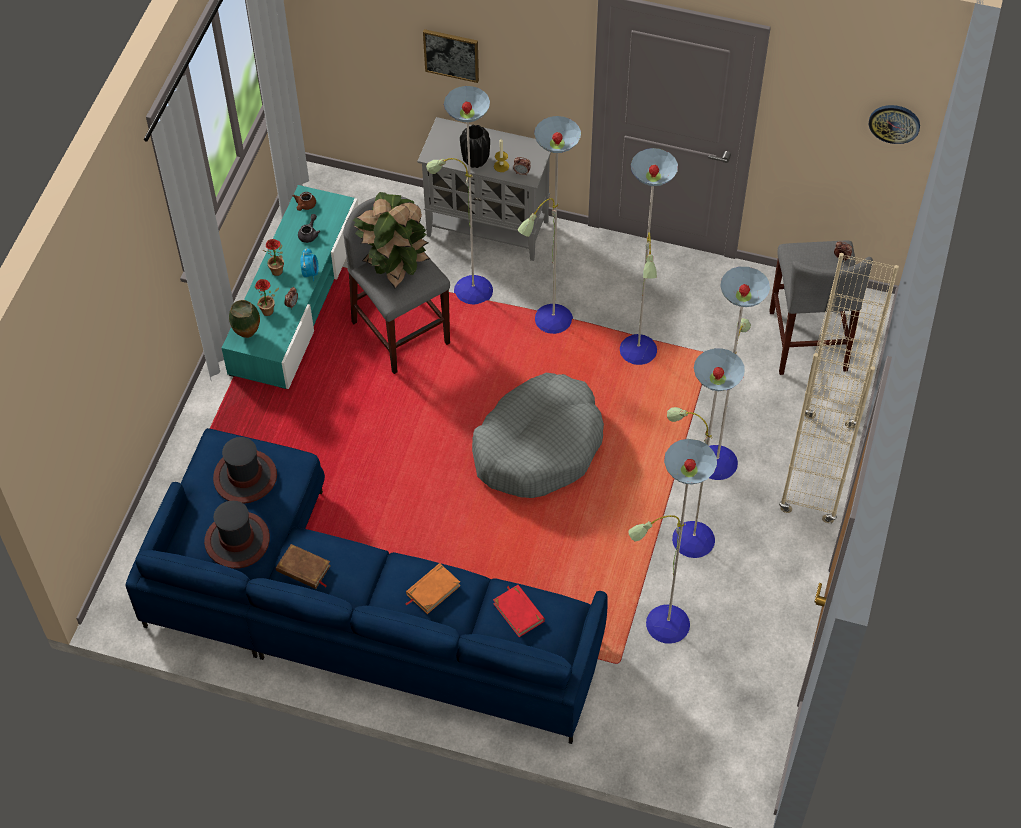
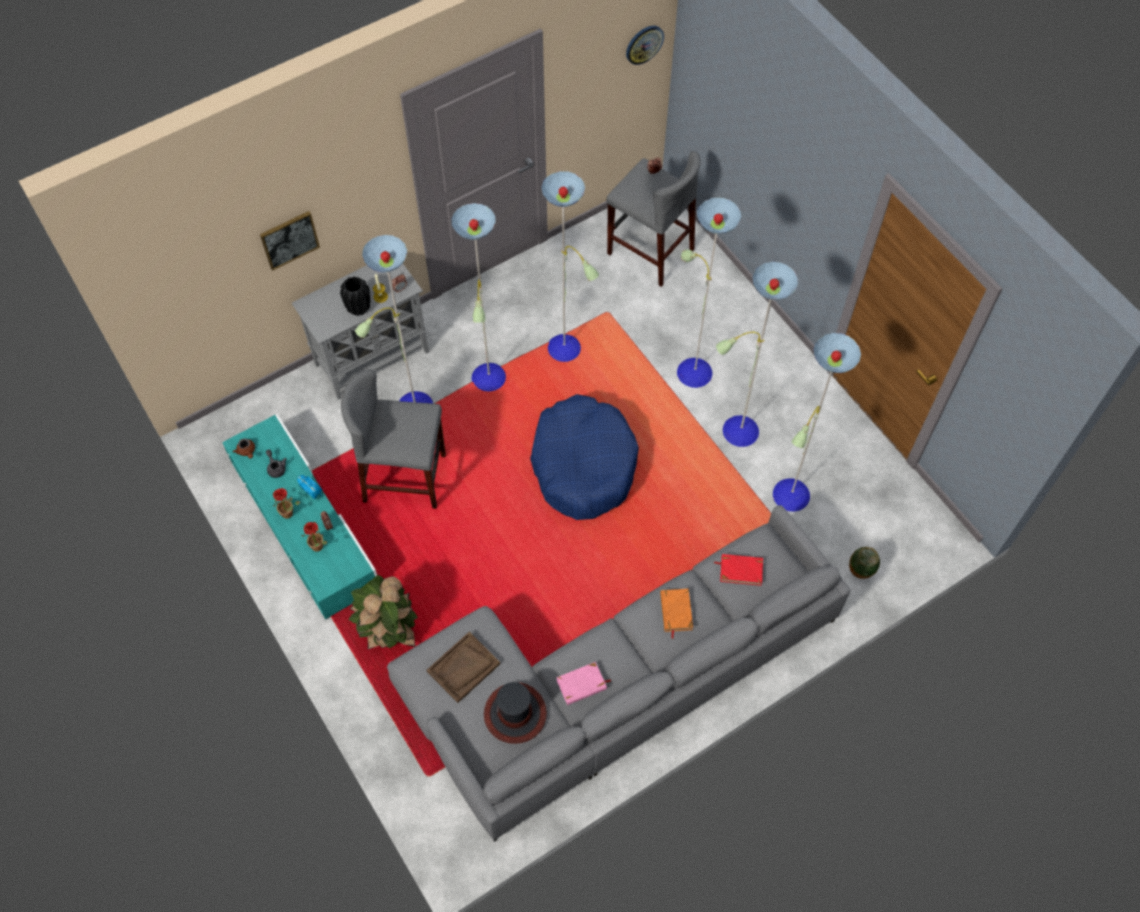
camera: 50 degrees left, 5 degrees up
blue sofa [126,428,608,744] -> grey sofa [387,505,850,842]
hat [213,437,277,504] -> brown tray [427,632,500,703]
vase [229,300,260,338] -> vase moved to [849,547,880,579]
brown book [276,544,331,589] -> pink book [556,662,611,705]
potted plant [353,192,430,289] -> potted plant moved to [349,575,418,649]
grey dog bed [472,373,604,498] -> blue dog bed [530,394,639,520]
beige bookcase [779,253,899,524] -> none

